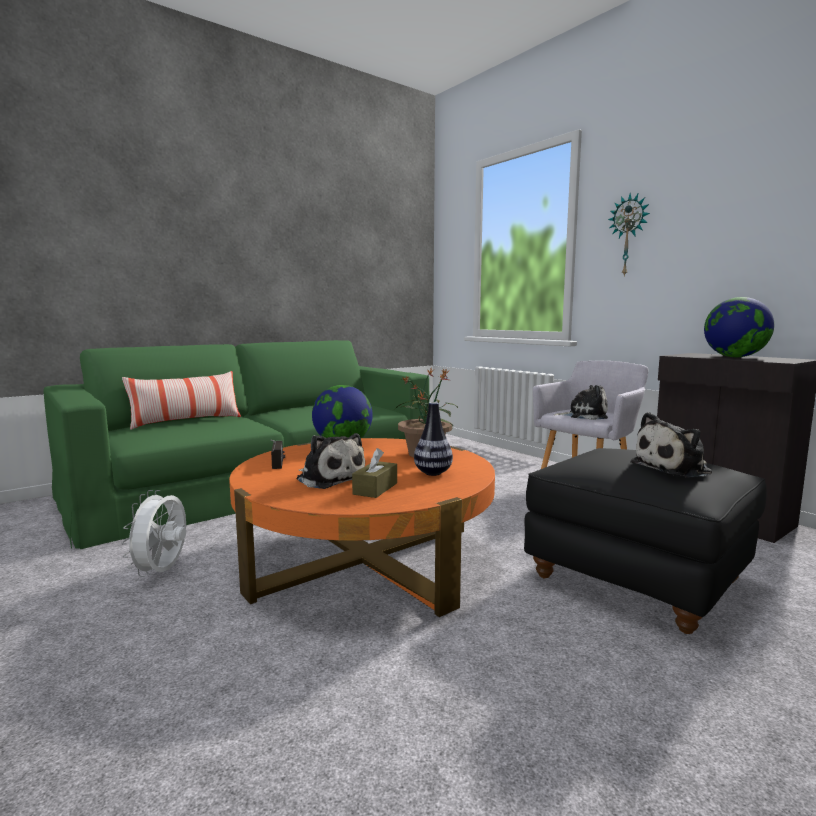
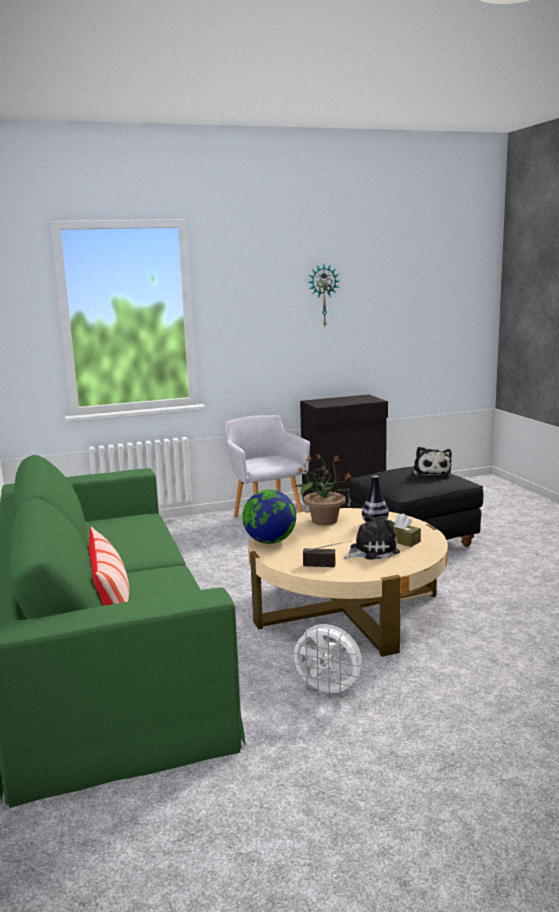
camera: 70 degrees left, 5 degrees up
orange coffee table [229,438,495,617] -> beige coffee table [248,508,448,657]
plush toy [555,385,608,420] -> none
wall clock [608,193,650,277] -> wall clock moved to [308,264,339,326]
globe [704,297,774,357] -> none

